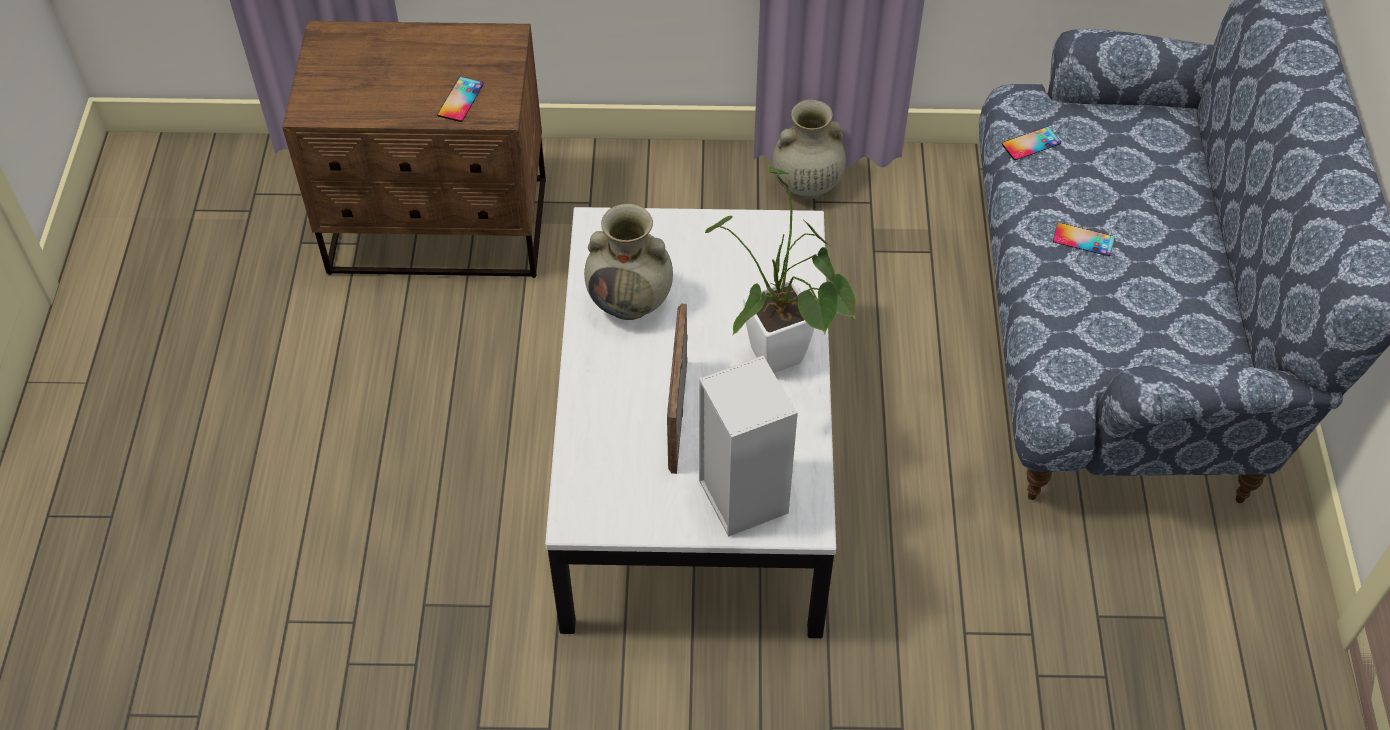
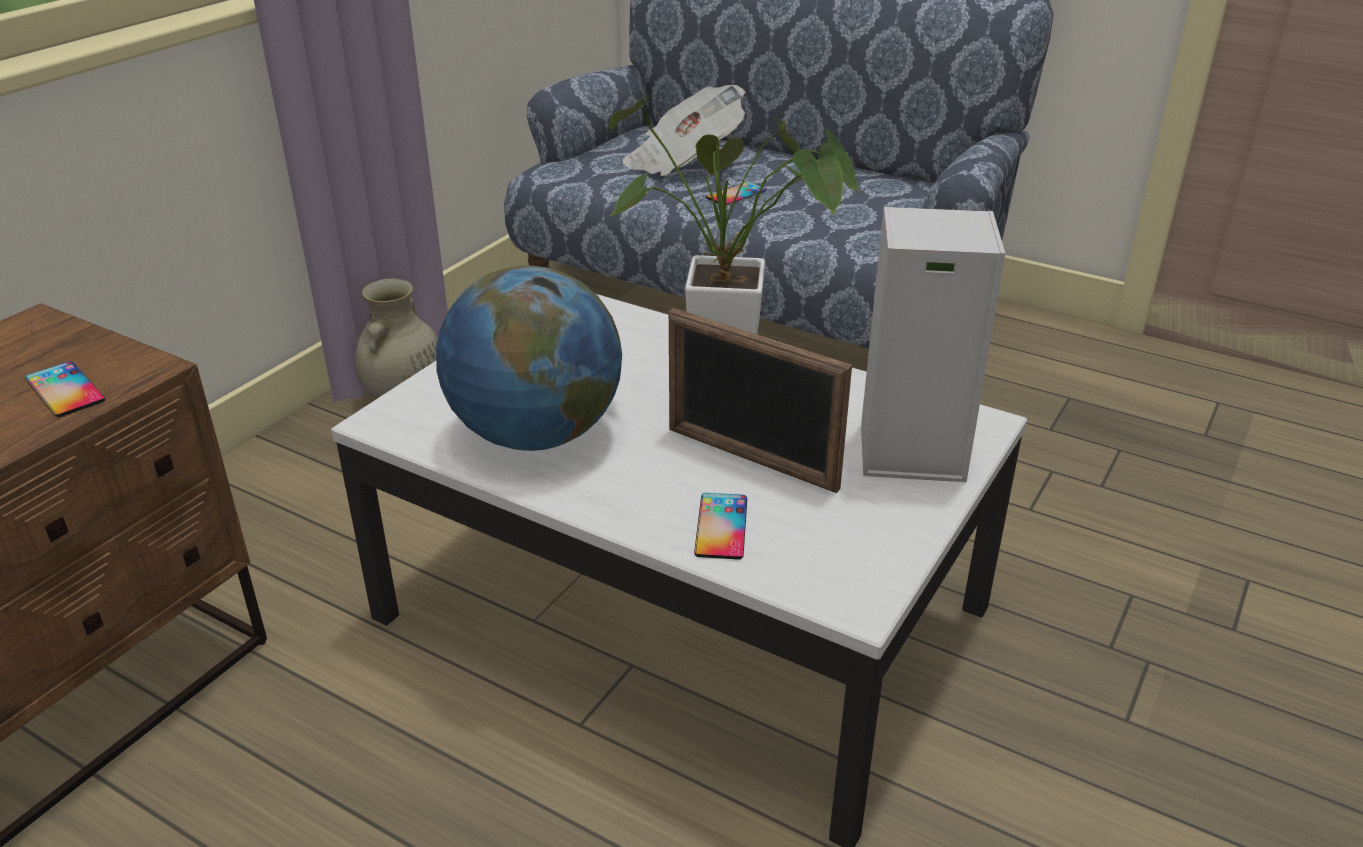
camera: 60 degrees left, 20 degrees down
beige vase [584,204,673,320] -> globe [436,265,622,451]
phone [1002,126,1061,160] -> phone moved to [694,493,747,560]
none -> newspaper [623,85,746,176]

